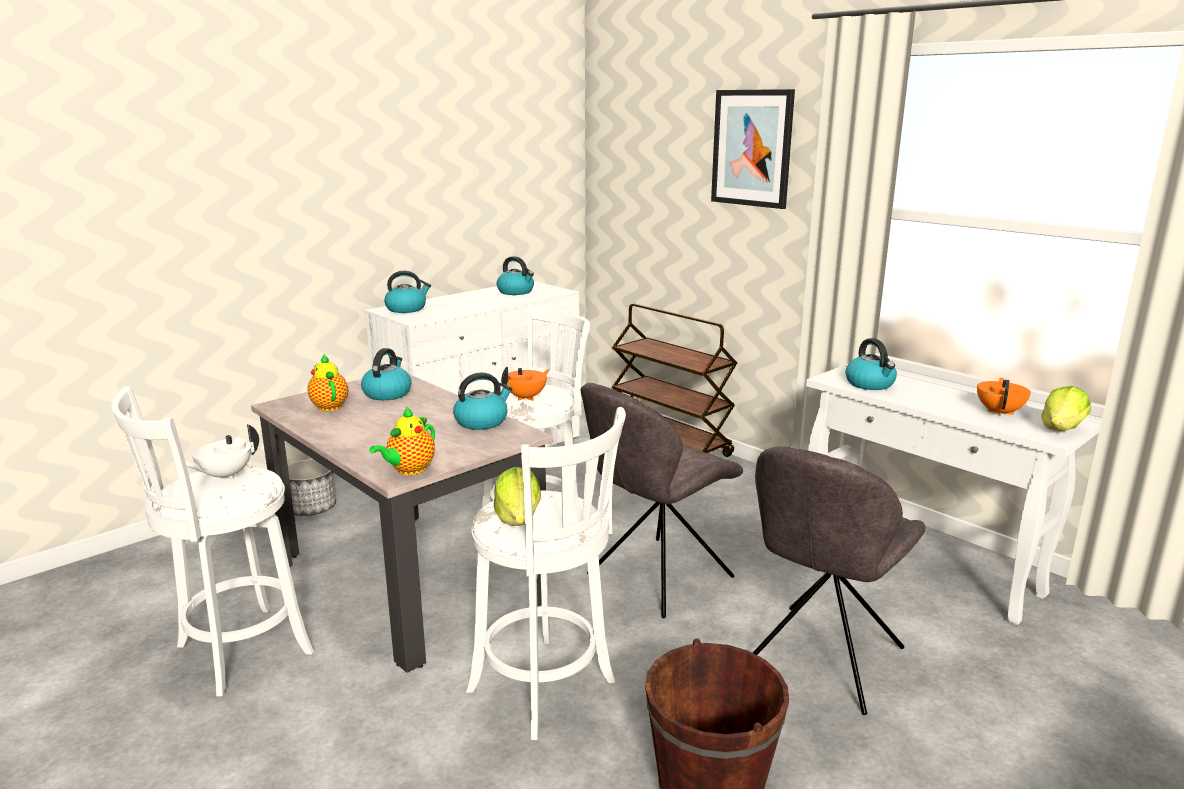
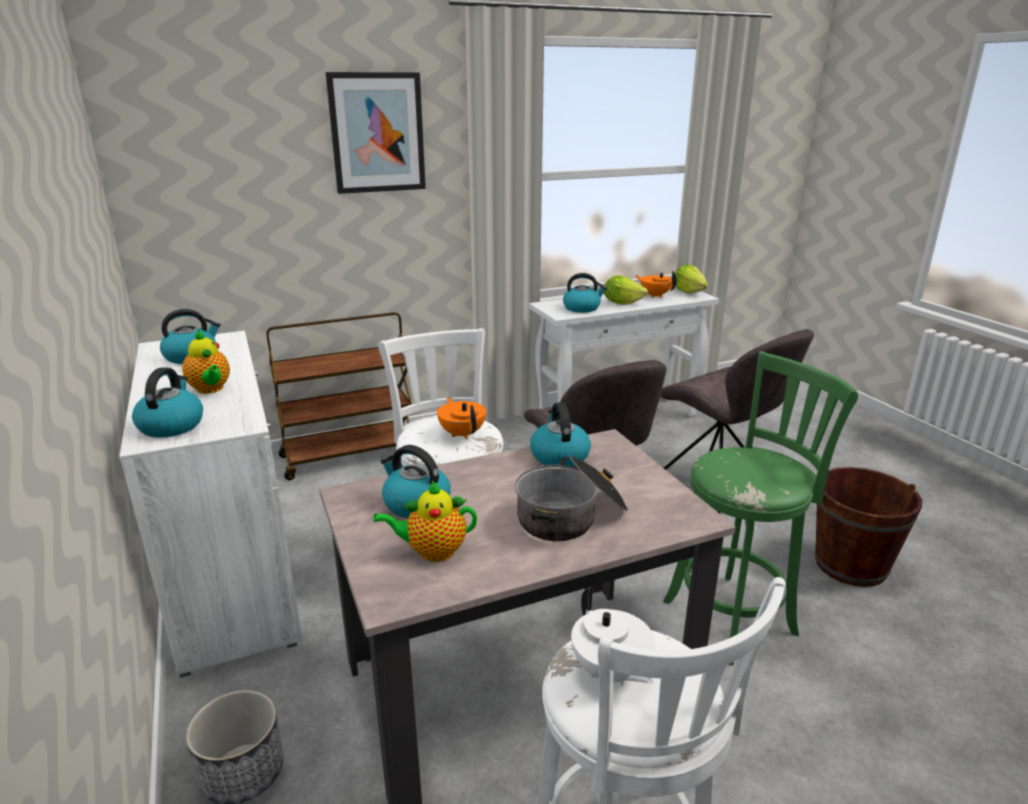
camera: 70 degrees left, 5 degrees up
teapot [369,407,435,475] -> teapot moved to [182,330,230,394]
white stool [466,407,626,740] -> green stool [663,351,858,666]
lettuce [494,467,541,526] -> lettuce moved to [604,275,648,305]
none -> cooking pot [515,456,628,541]

